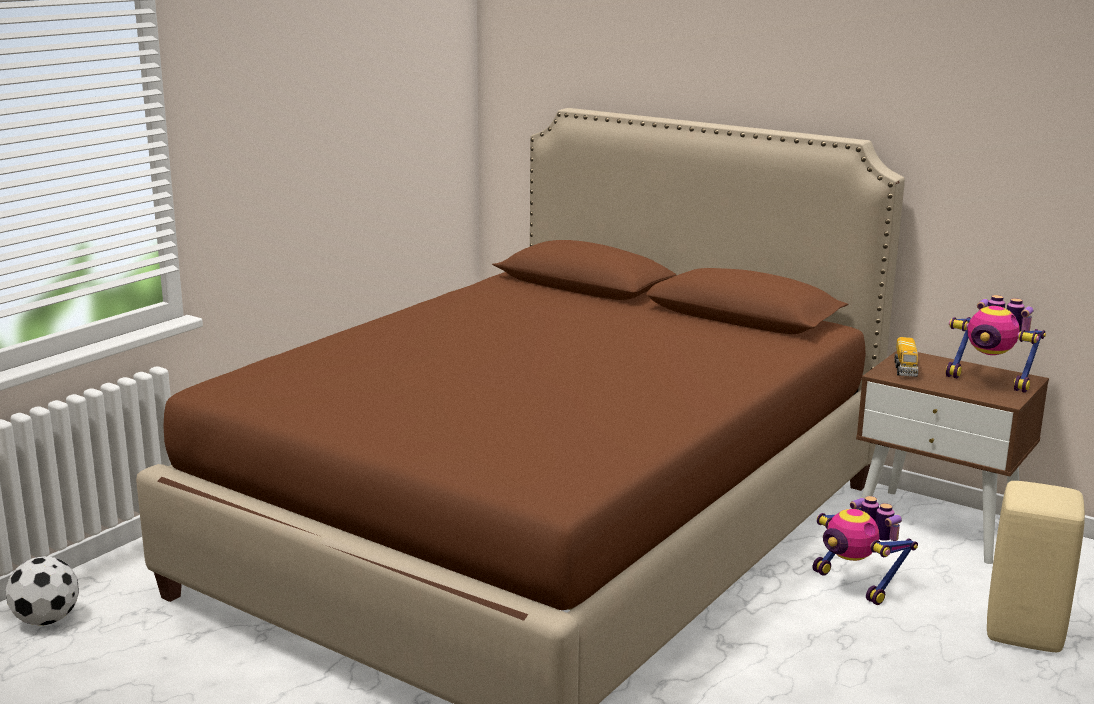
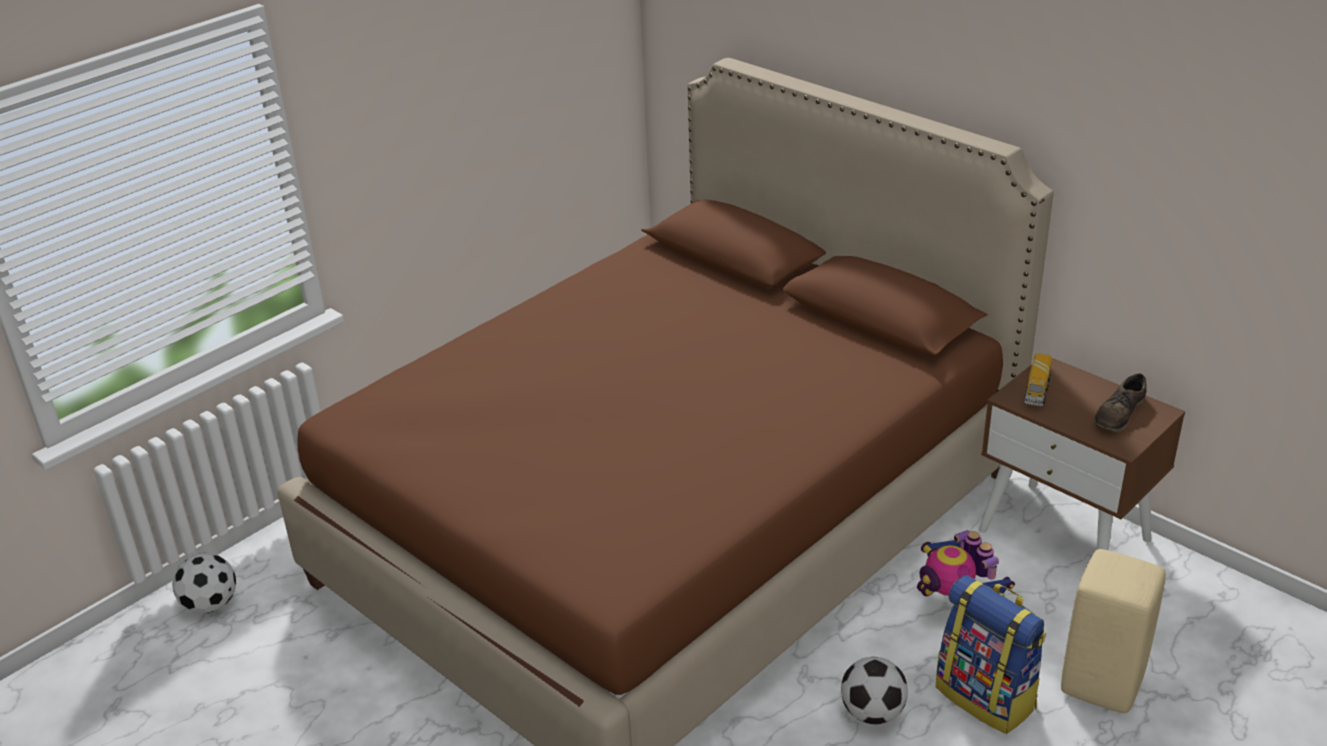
camera: 10 degrees right, 15 degrees up
toy robot [945,295,1046,393] -> brown shoe [1094,373,1147,432]
none -> football [841,657,908,724]
none -> backpack [936,575,1046,734]

